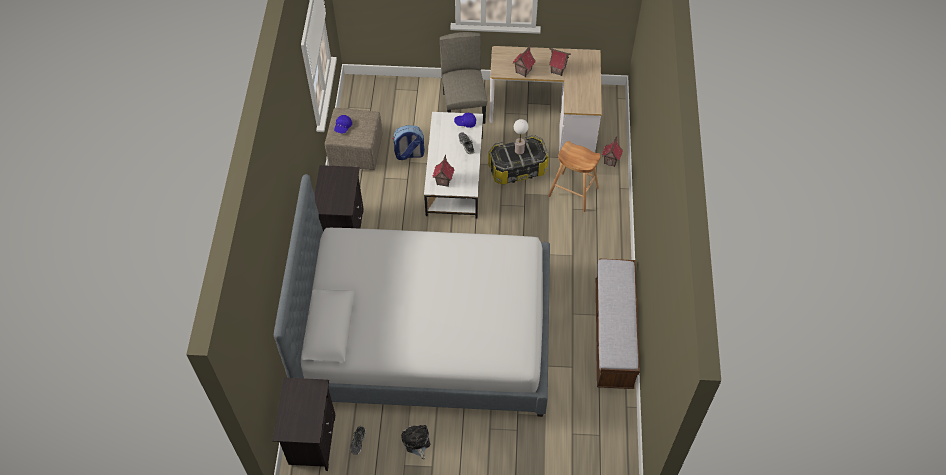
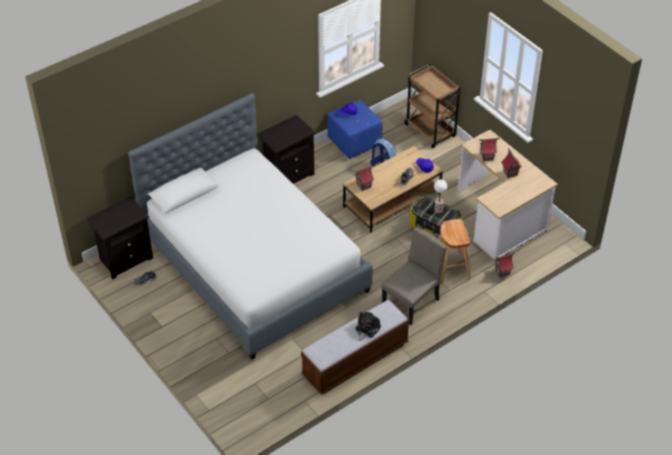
camera: 50 degrees right, 10 degrees down
beige ottoman [325,108,383,170] -> blue ottoman [327,100,382,159]
plush toy [401,425,430,459] -> plush toy moved to [356,312,381,341]
white coffee table [424,112,483,219] -> brown coffee table [343,146,443,233]
beige chair [440,32,487,124] -> beige chair moved to [382,227,447,325]
none -> brown cart [404,65,462,148]

